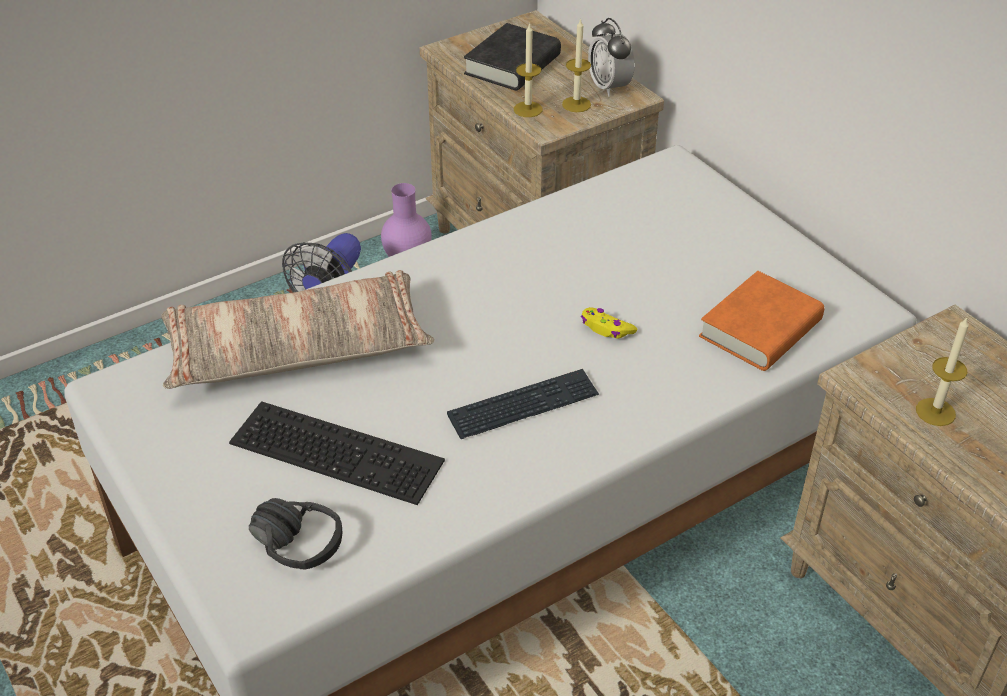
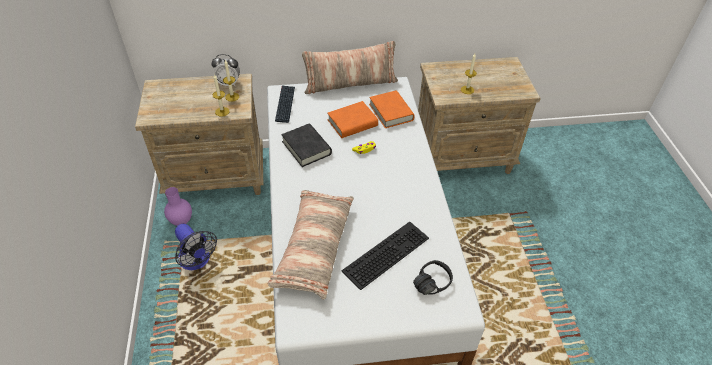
camera: 65 degrees left, 5 degrees up
keyboard [447,369,599,439] -> keyboard moved to [275,86,295,123]
black book [464,23,561,91] -> black book moved to [281,124,332,167]
none -> pillow [302,41,398,94]
none -> orange book [327,101,378,138]

